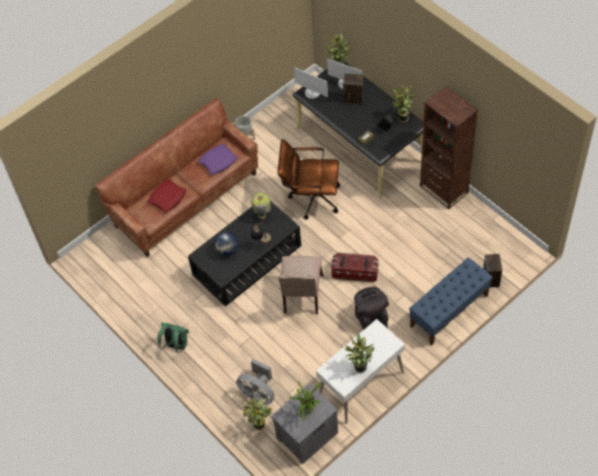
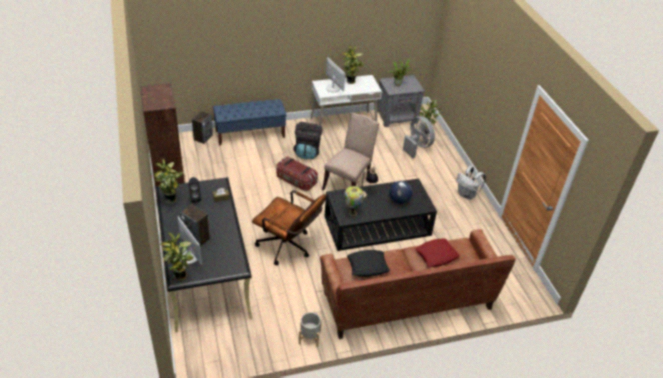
camera: 160 degrees left, 15 degrees down
green backpack [158,322,189,353] -> white backpack [456,166,486,200]
purple pillow [198,143,238,175] -> black pillow [347,250,390,277]
monitor [294,67,328,99] -> monitor moved to [326,57,346,92]

